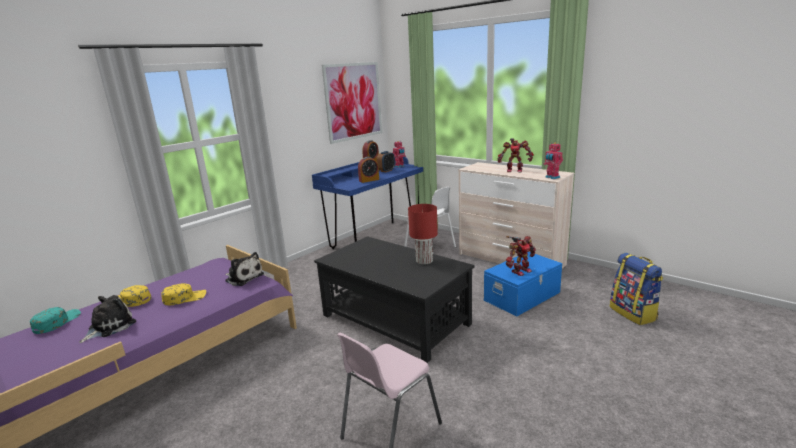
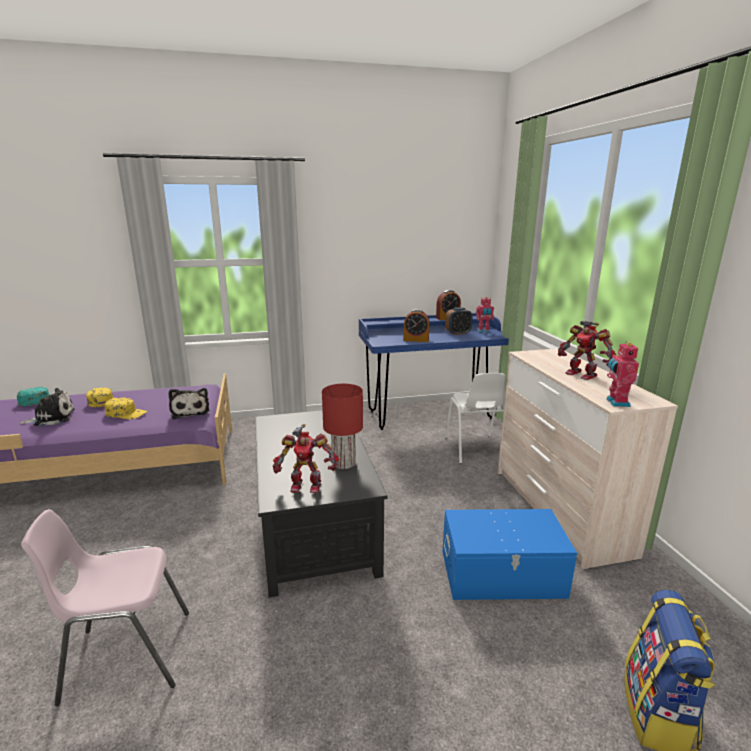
camera: 35 degrees right, 0 degrees up
picture [322,62,382,144] -> none
toy robot [506,236,536,276] -> toy robot moved to [273,424,339,493]

